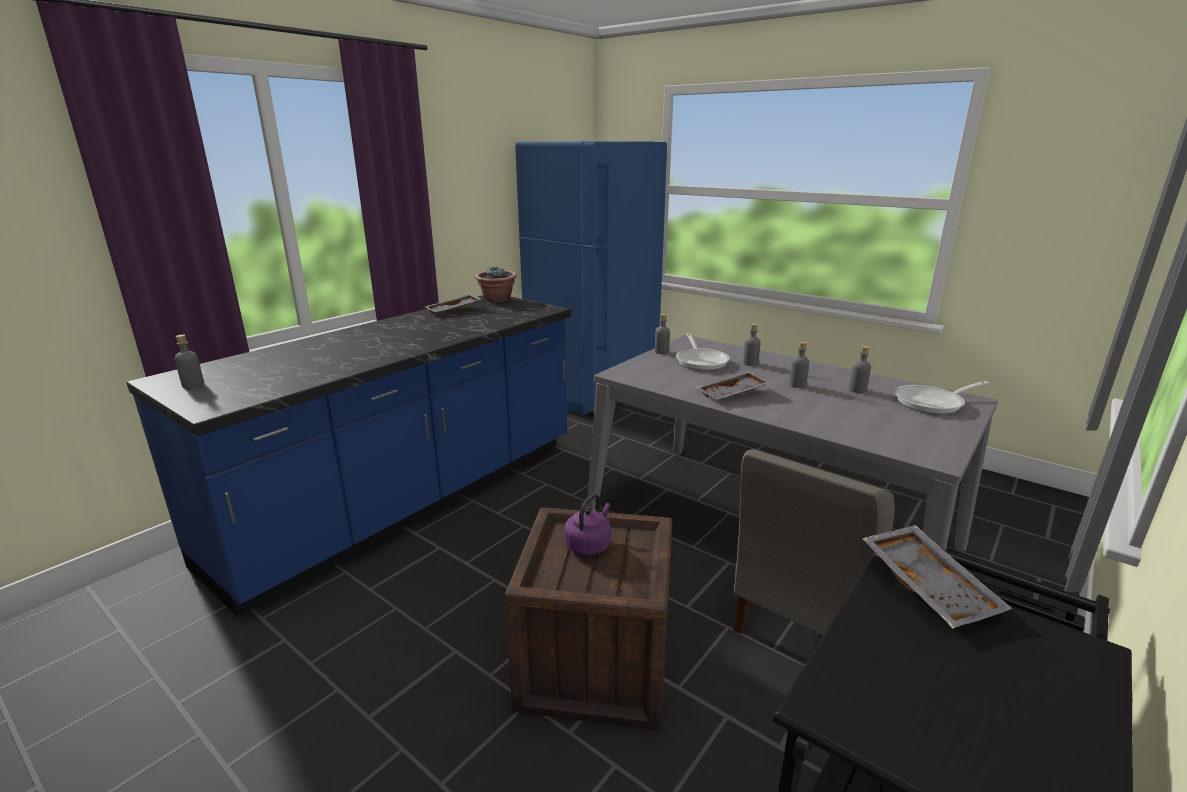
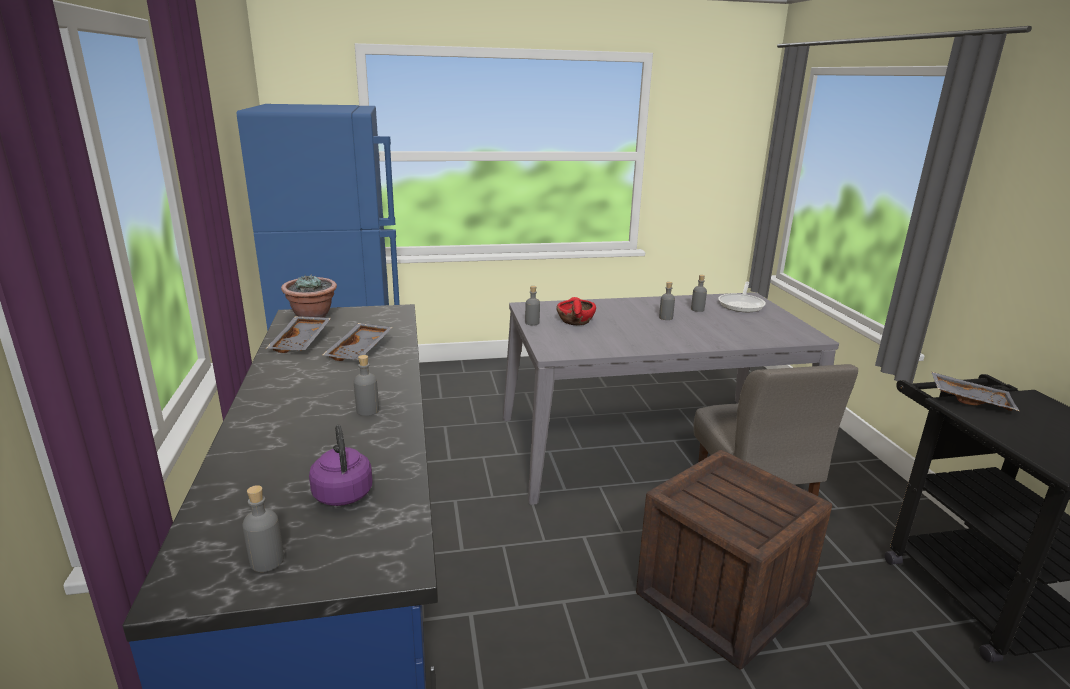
camera: 50 degrees left, 0 degrees up
purple kettle [564,494,611,555] -> purple kettle moved to [309,425,373,506]
frying pan [676,333,730,370] -> red bowl [556,297,596,325]
grey tray [696,370,771,399] -> grey tray moved to [323,323,393,361]
grey bottle [743,324,761,366] -> grey bottle moved to [354,355,379,416]

